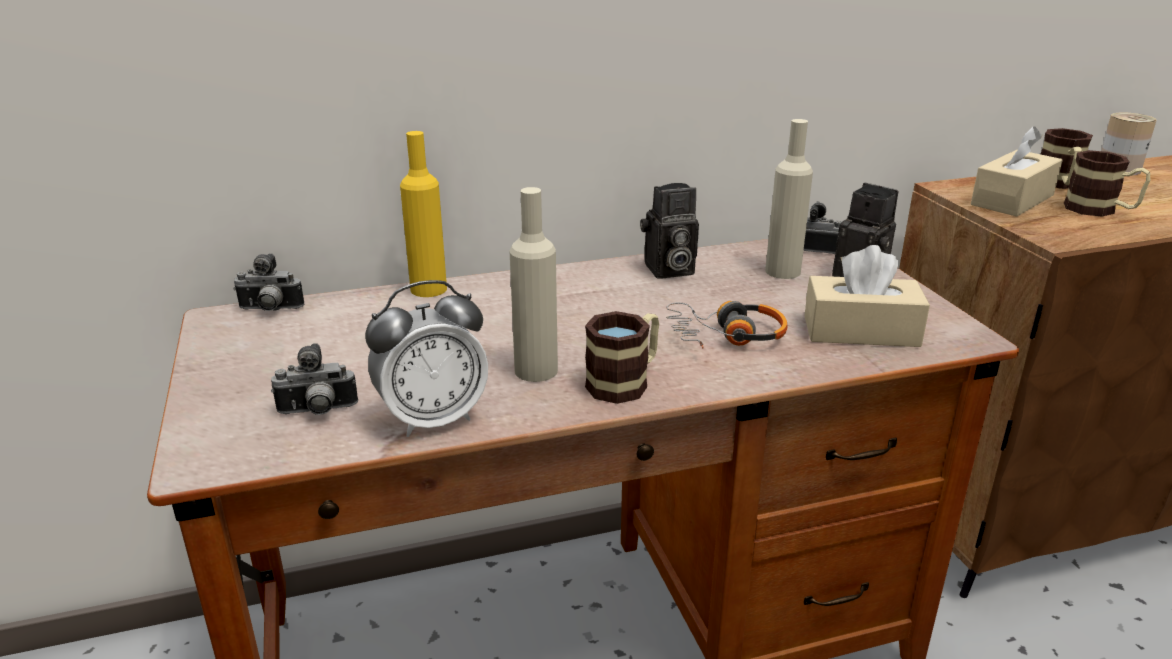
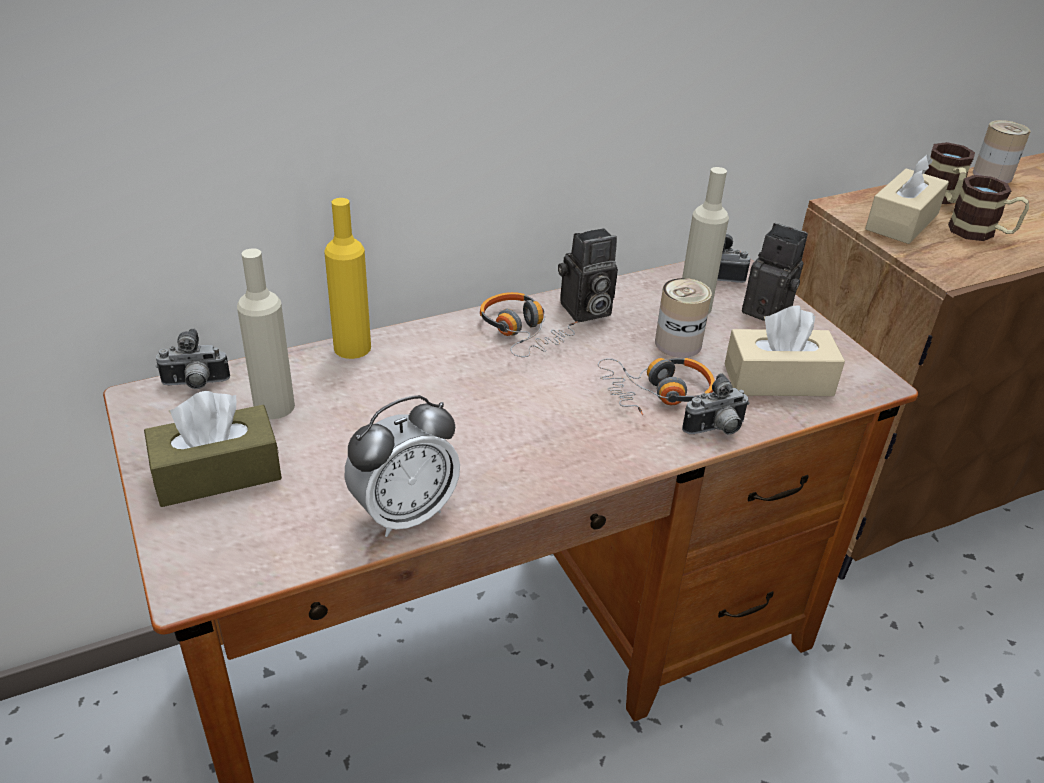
camera: 10 degrees left, 10 degrees up
camera [271,343,358,415] -> camera moved to [682,373,750,435]
beige bottle [509,187,558,382] -> beige bottle moved to [237,248,295,419]
mug [585,311,659,404] -> none
none -> brown tissue box [144,391,282,507]
none -> headphones [480,292,578,357]
none -> can [655,278,712,358]

